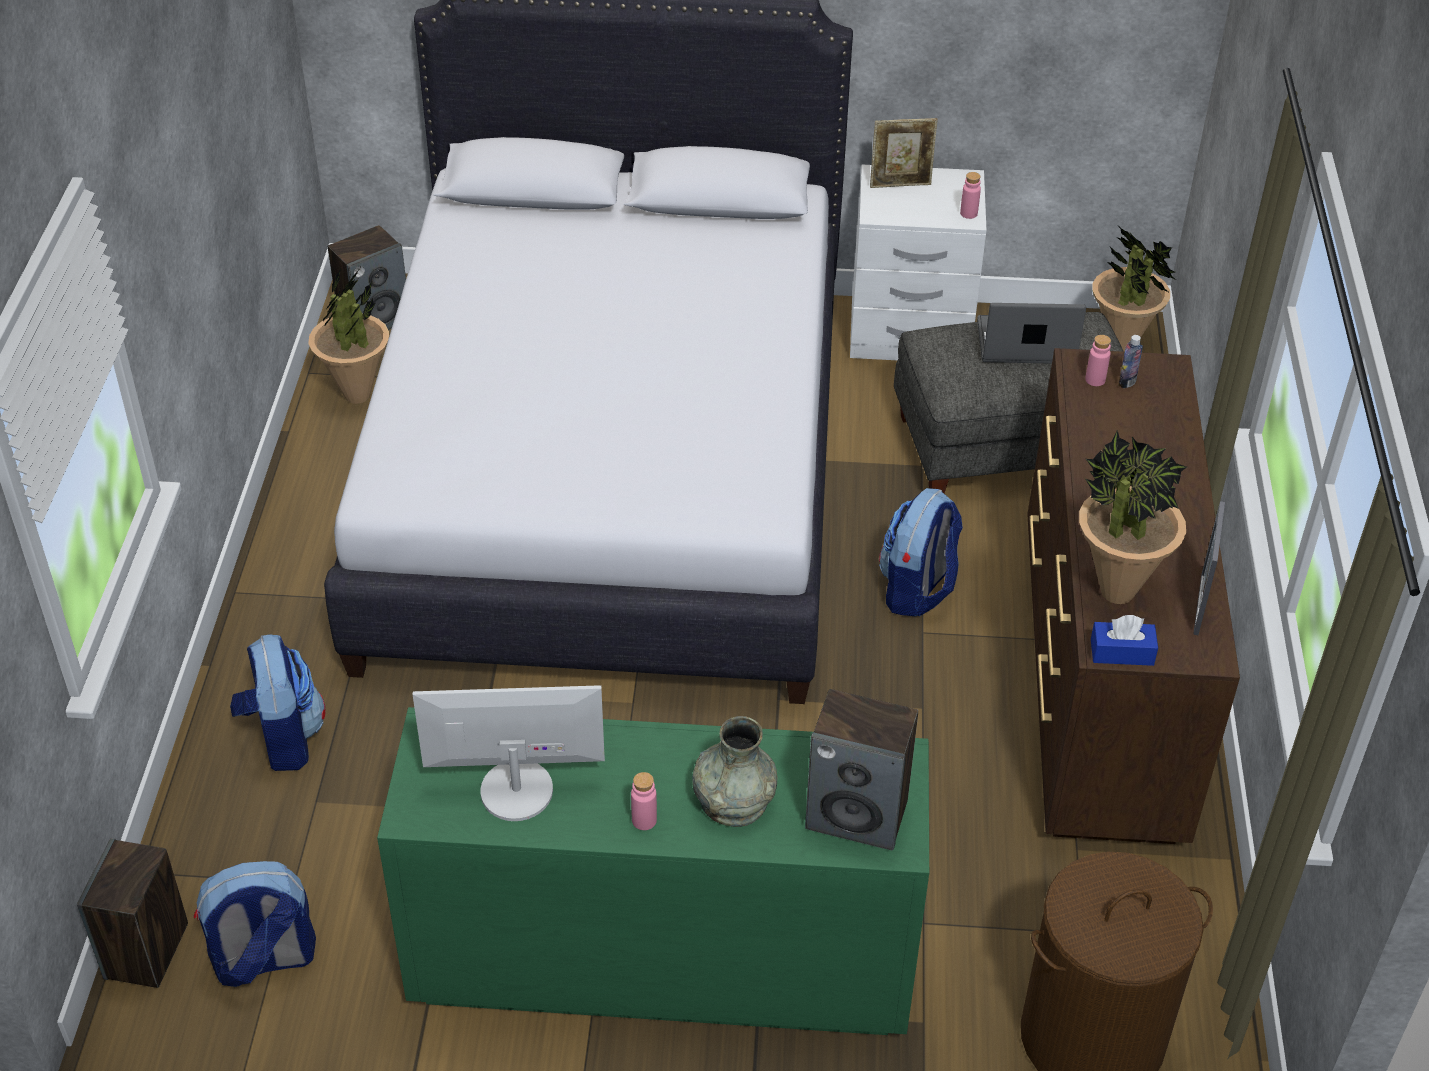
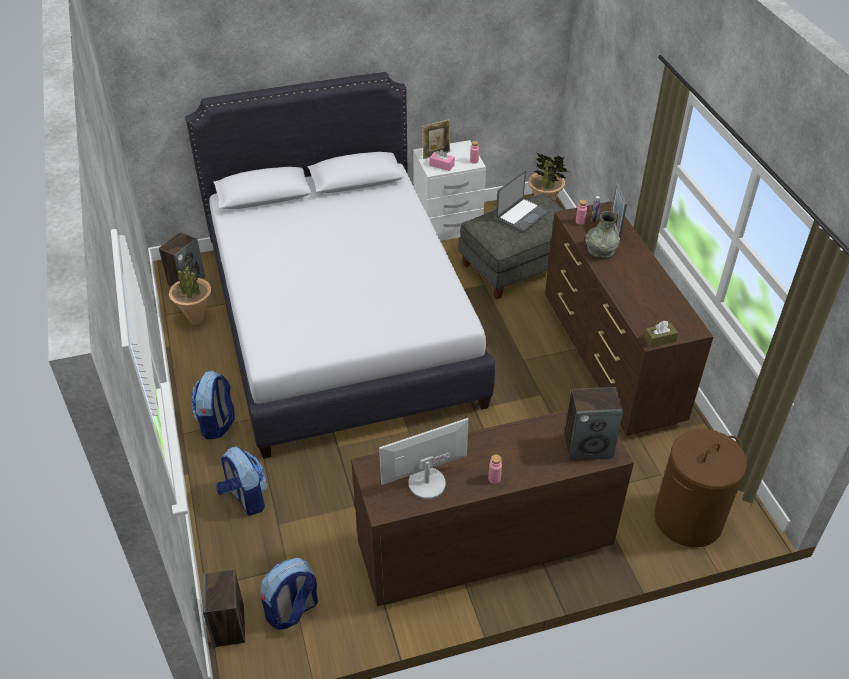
camera: 20 degrees left, 0 degrees up
green dresser [377,707,929,1035] -> brown dresser [351,410,634,606]
grey vase [692,716,777,827] -> grey vase moved to [585,211,620,259]
backpack [879,488,963,616] -> backpack moved to [191,371,235,439]
laptop [977,303,1086,364] -> laptop turned 150 degrees clockwise [496,171,549,233]
potted plant [1079,430,1187,604] -> none
blue tissue box [1091,615,1158,666] -> brown tissue box [643,321,678,348]
picture frame [1194,501,1225,635] -> picture frame moved to [611,182,627,240]
none -> pink tissue box [429,149,455,171]

